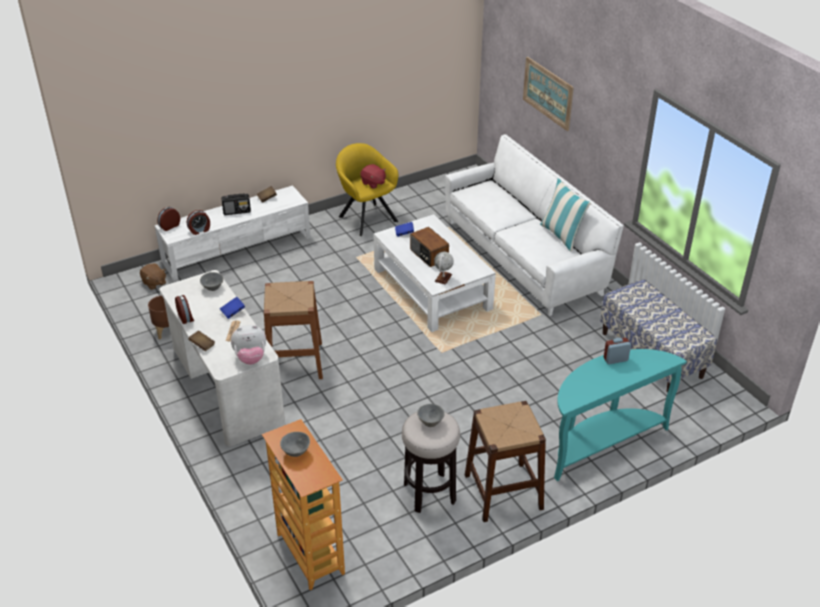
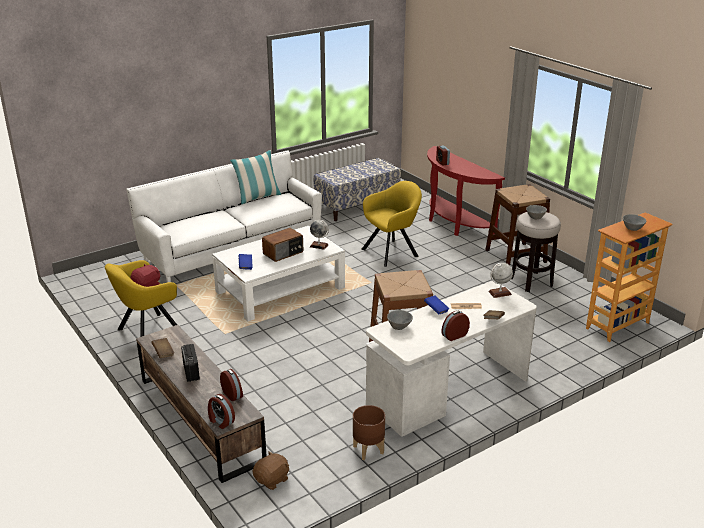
camera: 95 degrees left, 10 degrees down
white tv stand [155,185,311,281] -> brown tv stand [136,325,267,483]
plush toy [231,325,266,365] -> globe [488,262,513,298]
picture [523,57,574,131] -> none
turquoise console table [554,349,687,481] -> red console table [427,146,505,236]
none -> yellow armchair [361,181,422,267]

